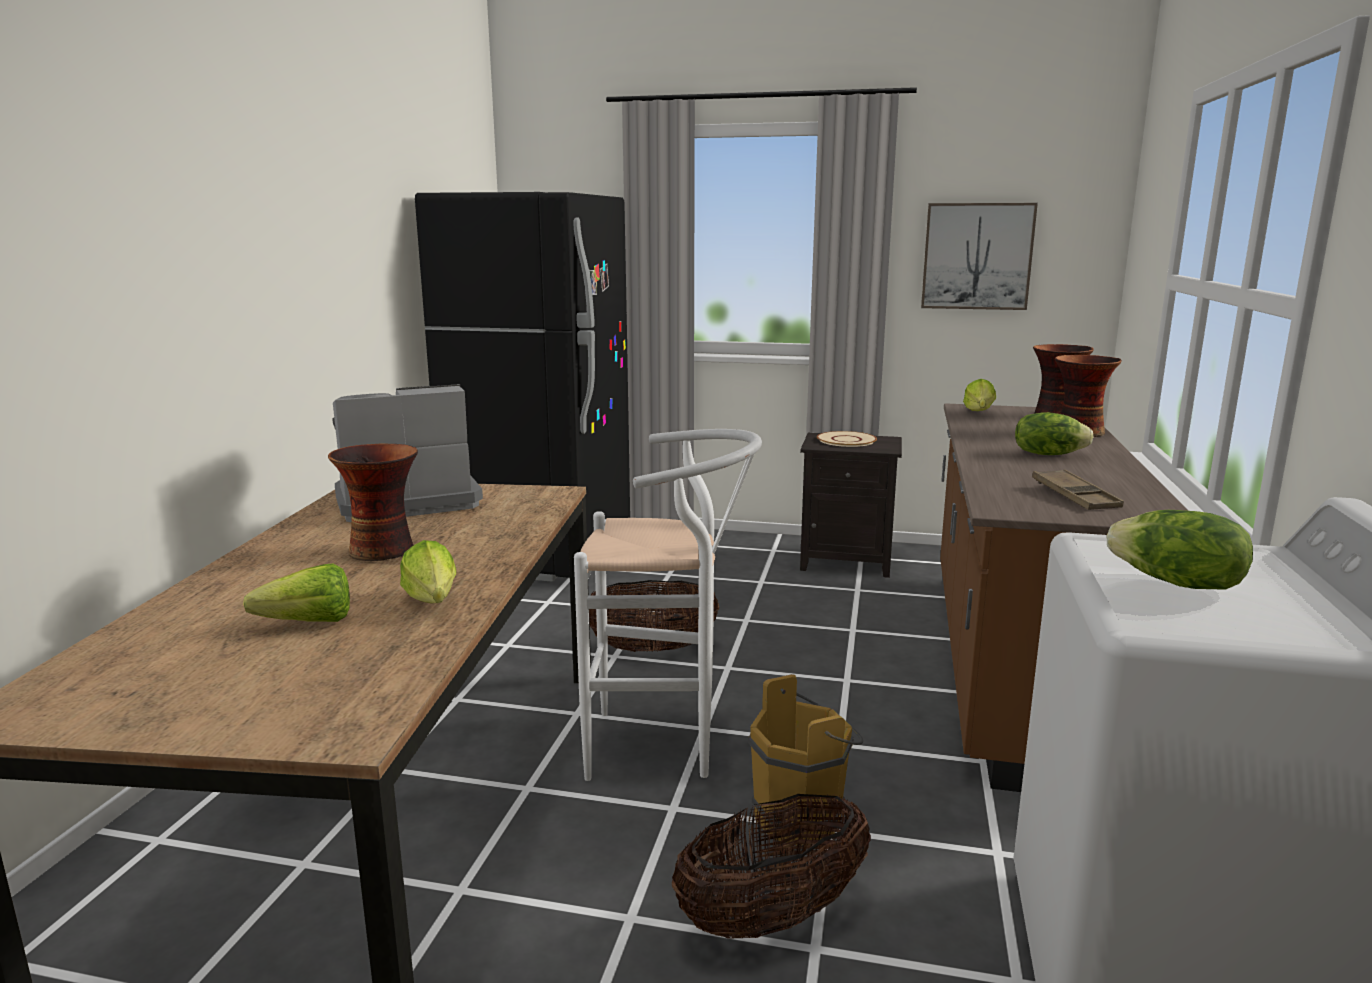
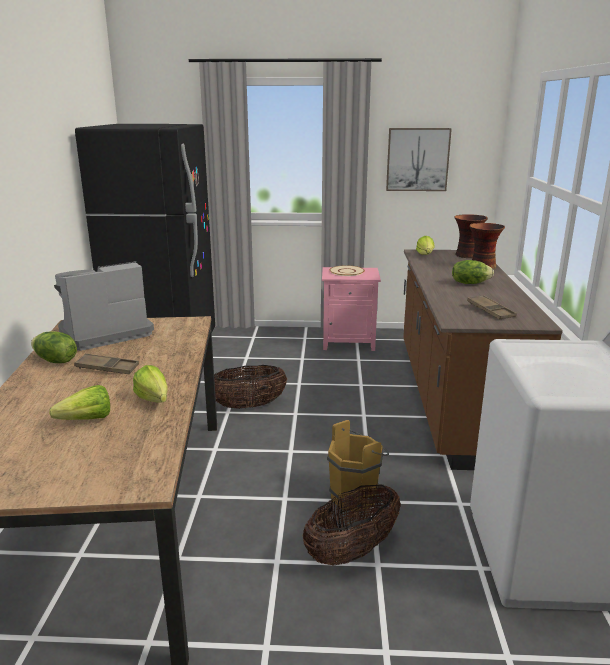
camera: 10 degrees left, 5 degrees up
vase [328,443,418,561] -> brown tray [74,353,139,374]
white stool [574,429,762,781] -> none
black nightstand [800,433,902,578] -> pink nightstand [322,267,381,351]
lettuce [1107,510,1253,590] -> lettuce moved to [31,331,77,363]

